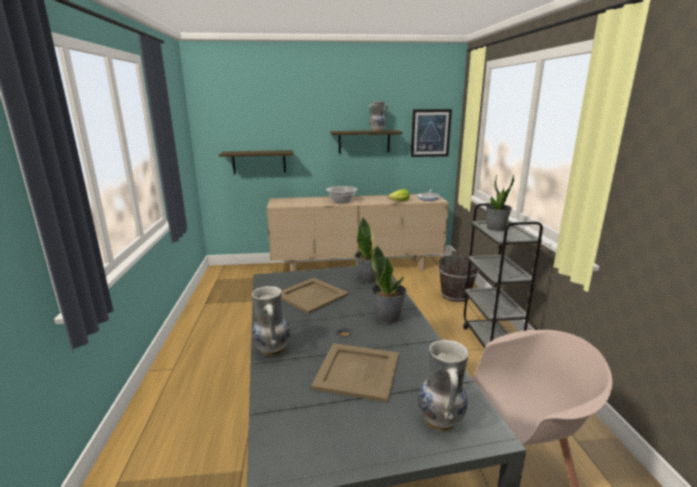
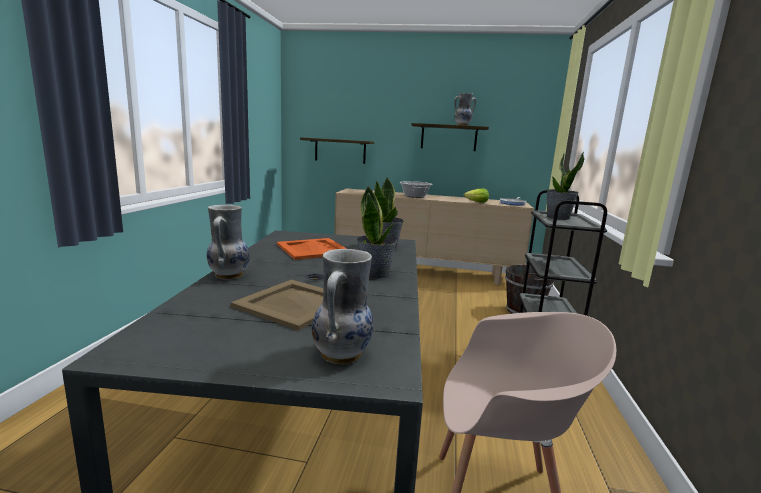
camera: 15 degrees right, 5 degrees down
beige tray [281,278,349,314] -> orange tray [277,238,347,260]
picture [411,109,452,157] -> none

